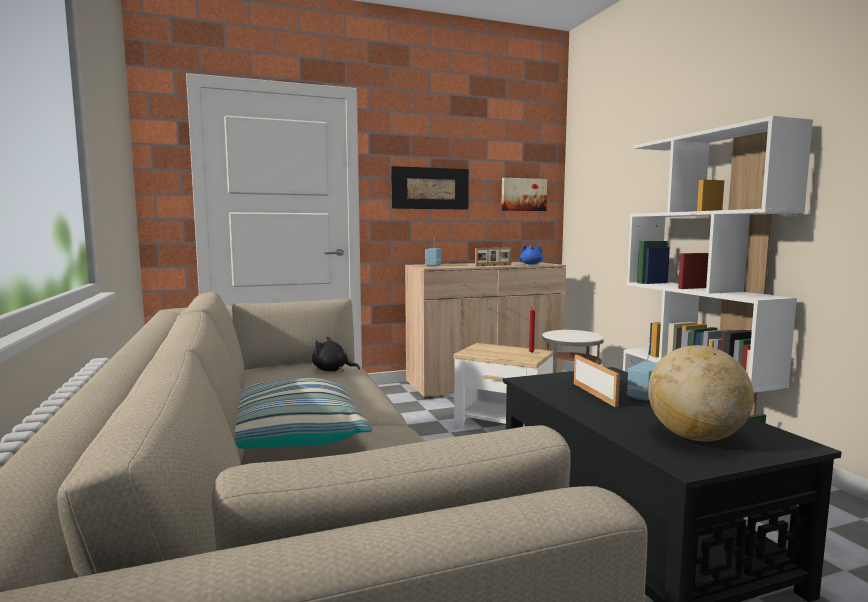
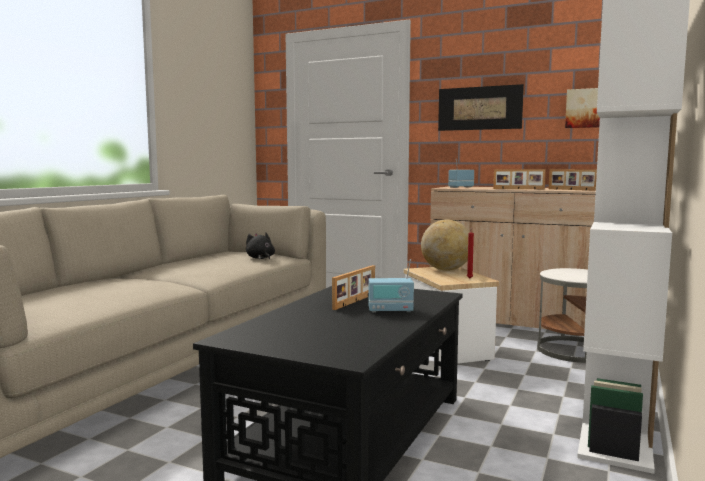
camera: 45 degrees right, 0 degrees up
pillow [235,378,372,449] -> none
blue plush toy [519,244,543,265] -> picture frame [549,169,597,191]
globe [648,345,754,441] -> globe moved to [421,220,469,271]

